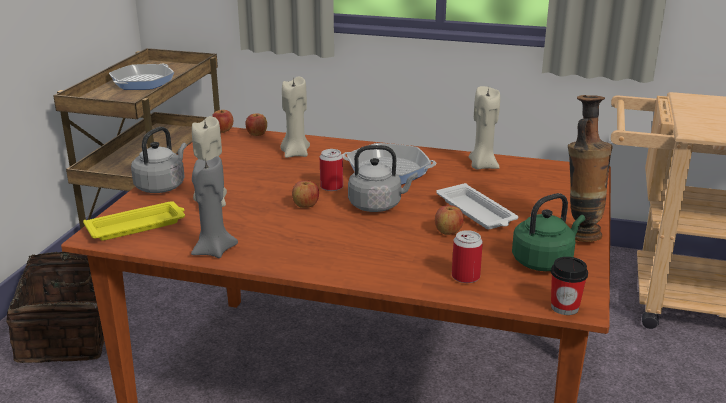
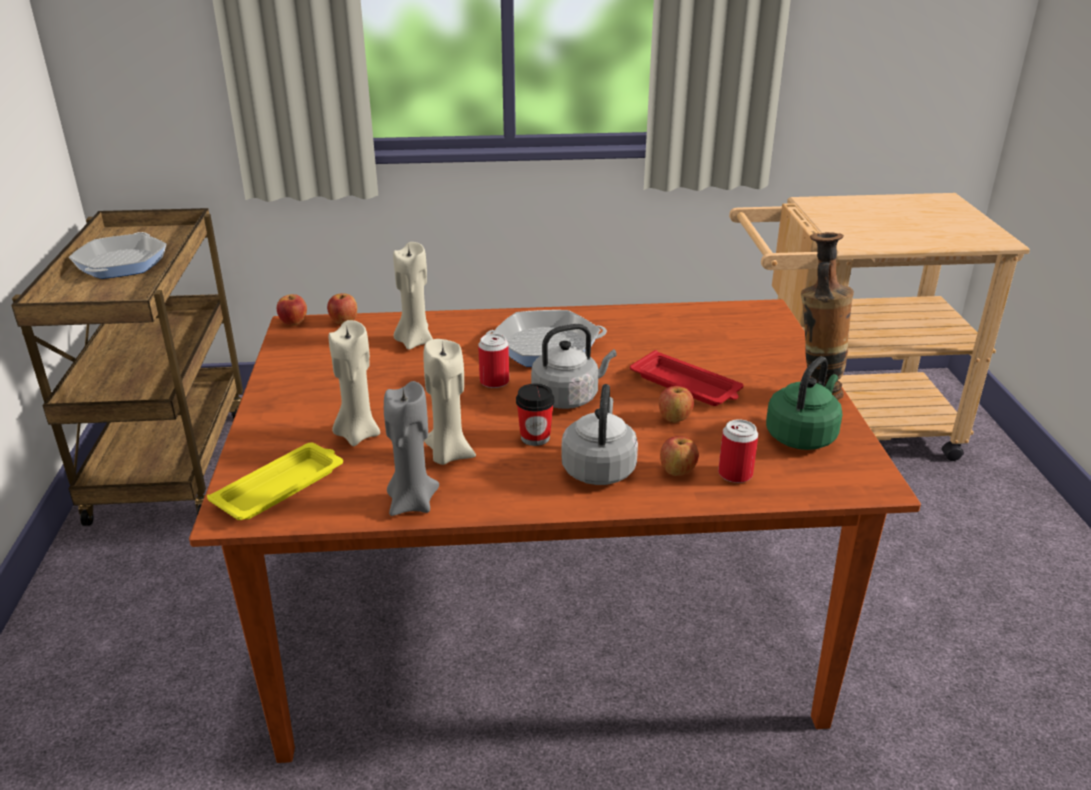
camera: 20 degrees left, 5 degrees up
basket [6,251,104,363] -> none
grey kettle [131,127,187,193] -> grey kettle moved to [561,384,638,485]
apple [292,180,319,208] -> apple moved to [660,436,699,476]
white tray [436,183,518,229] -> red tray [630,350,744,406]
beige candle [469,86,500,170] -> beige candle moved to [423,339,476,465]
cup [551,257,588,315] -> cup moved to [516,384,554,446]

